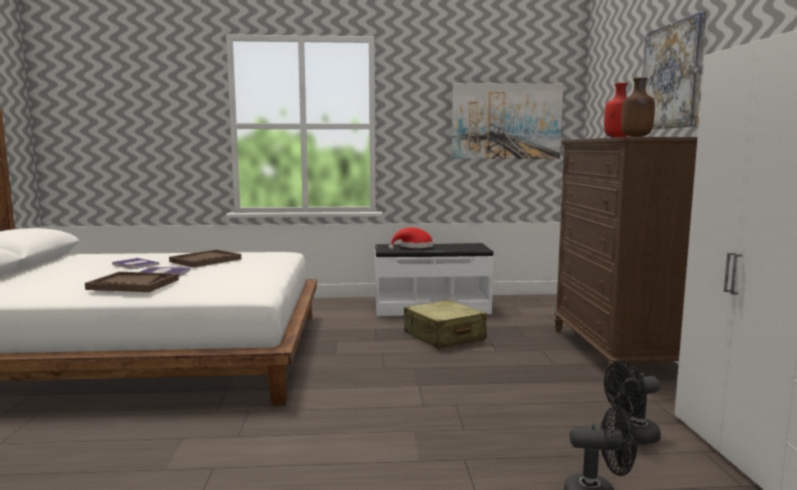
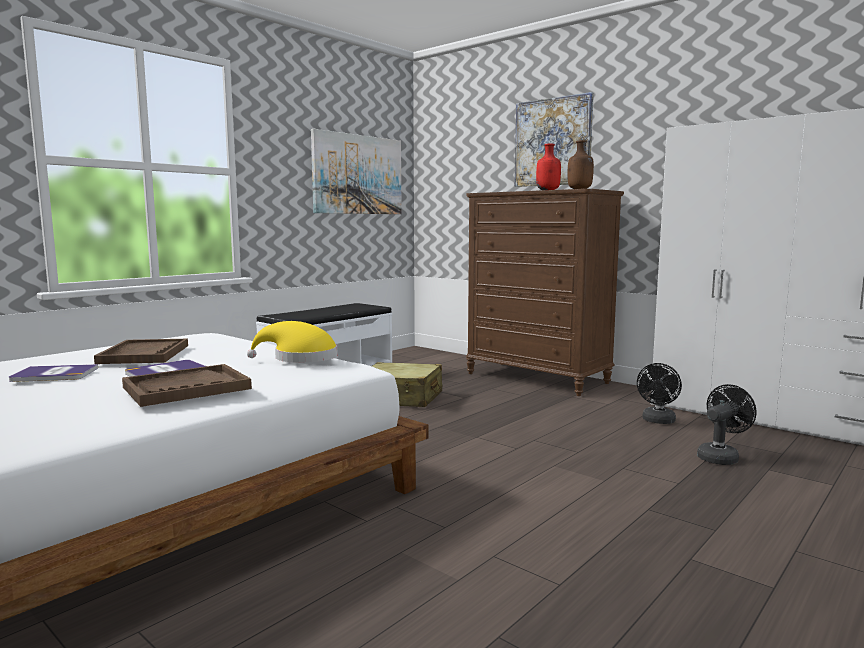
camera: 45 degrees left, 0 degrees up
red hat [389,227,433,250] -> none
none -> yellow hat [247,321,338,363]

